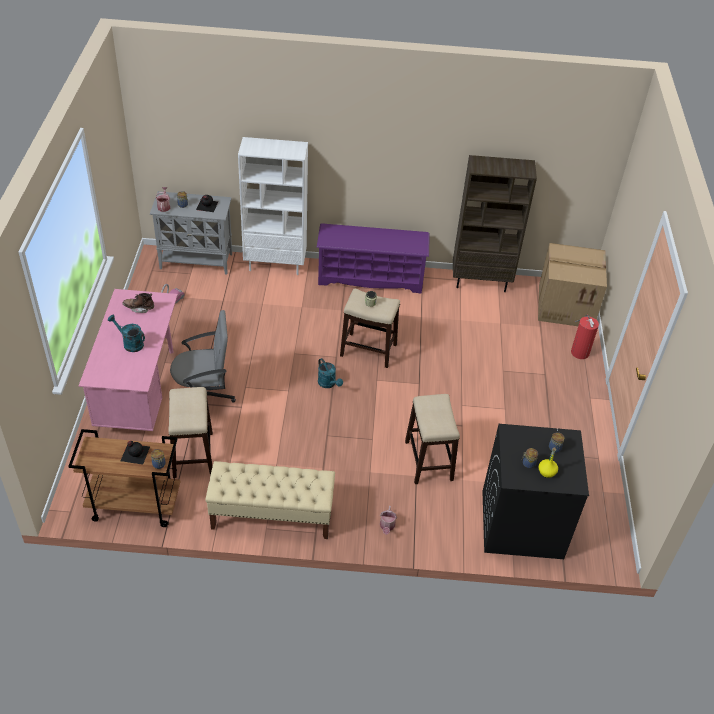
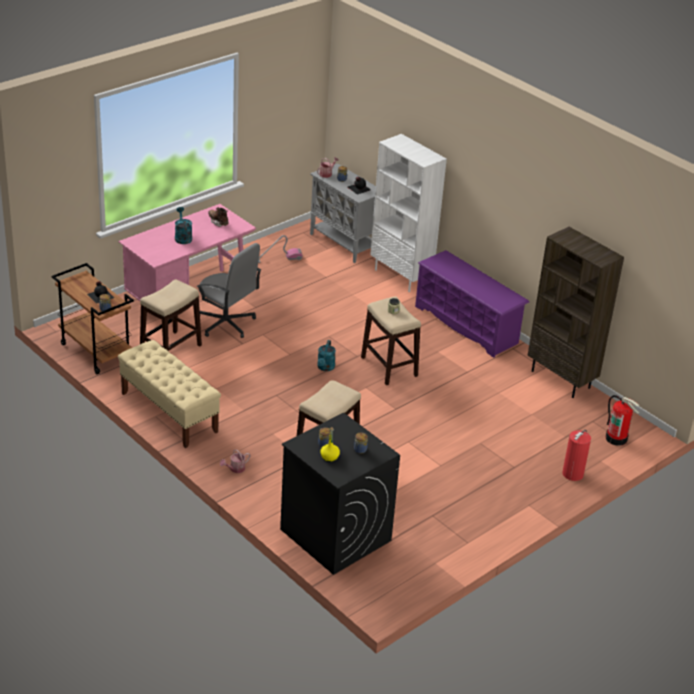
camera: 45 degrees right, 10 degrees down
cardboard box [538,243,607,326] -> fire extinguisher [606,395,640,446]

